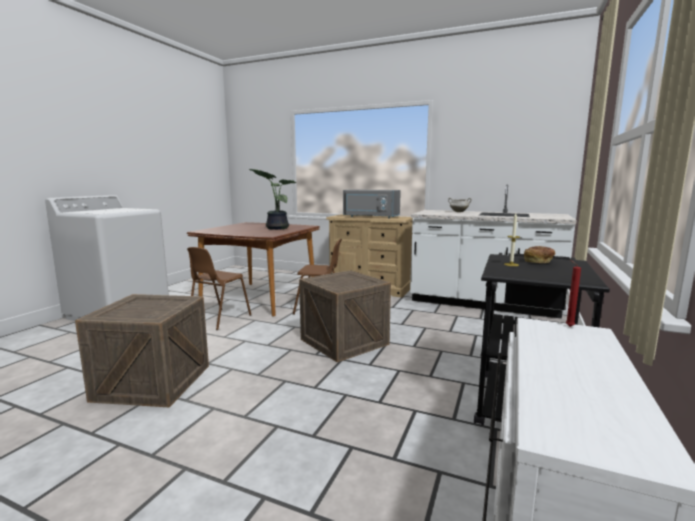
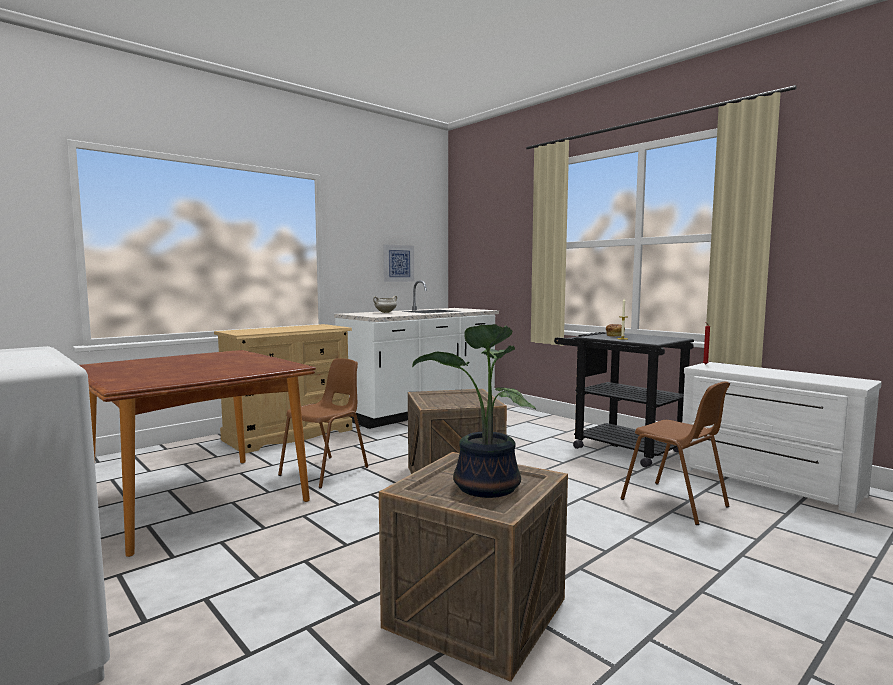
camera: 65 degrees left, 5 degrees down
brown chair [187,247,251,330] -> brown chair moved to [621,382,730,525]
potted plant [249,169,296,230] -> potted plant moved to [412,324,536,498]
grey microwave [343,189,401,218] -> none
none -> picture [383,244,414,282]

